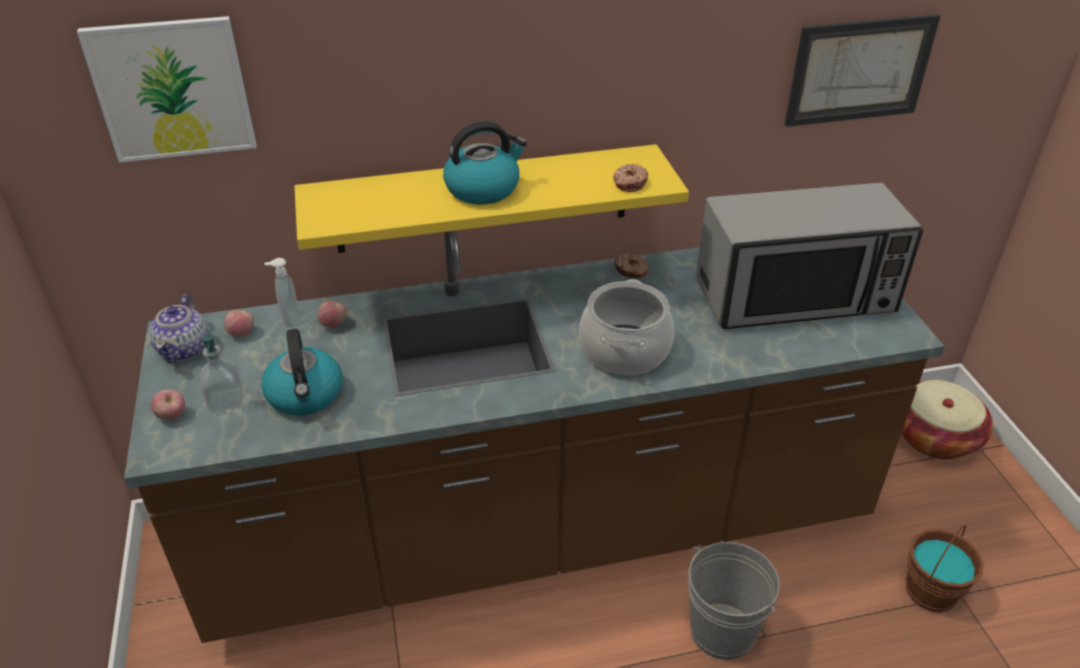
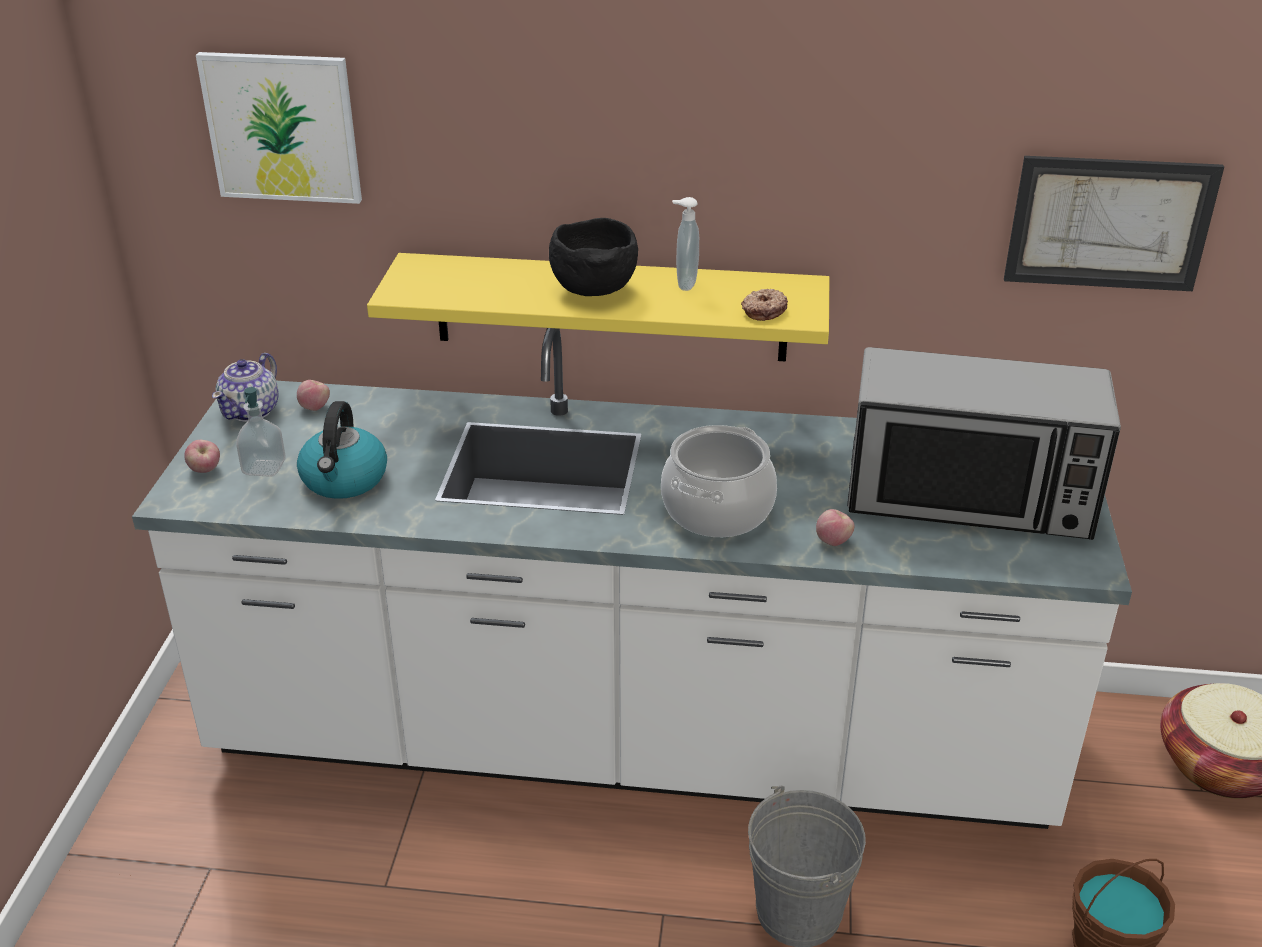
camera: 20 degrees right, 5 degrees down
brown counter [124,231,945,643] -> white counter [132,328,1132,829]
soap dispenser [264,258,298,328] -> soap dispenser moved to [672,197,699,291]
apple [318,301,347,328] -> apple moved to [816,509,855,546]
kettle [443,121,527,205] -> black bowl [549,218,638,296]
donut [614,253,649,278] -> none

